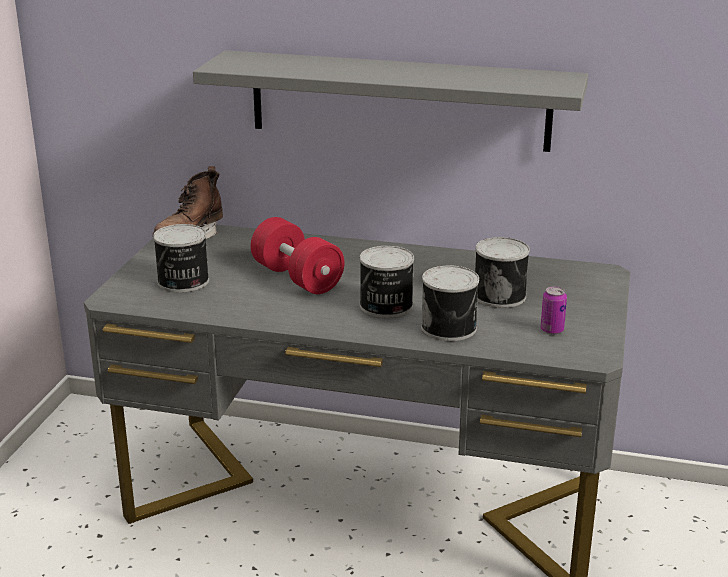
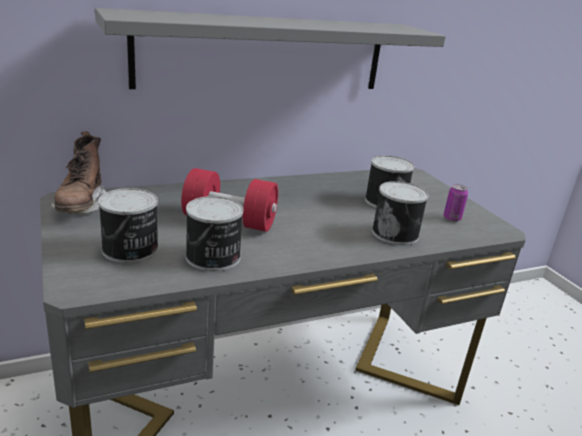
camera: 40 degrees left, 0 degrees up
can [360,246,414,318] -> can moved to [186,196,243,272]

